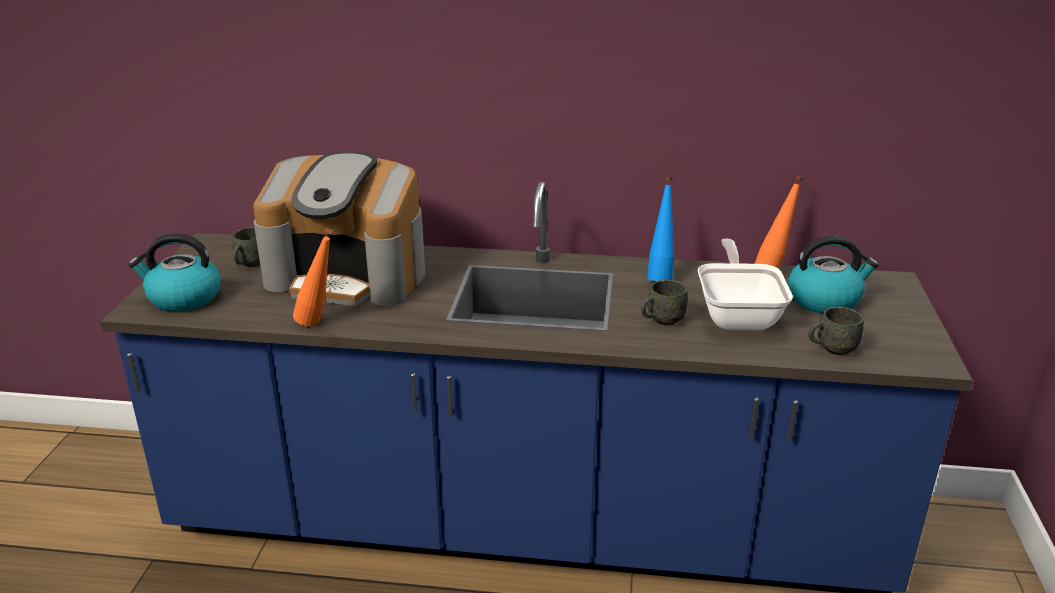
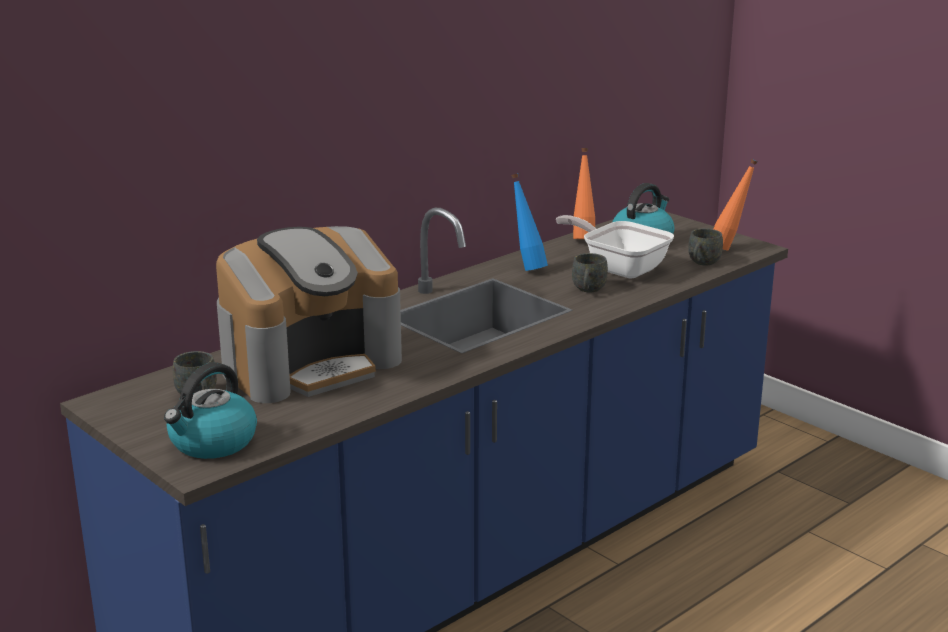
camera: 50 degrees left, 5 degrees down
orange bottle [293,228,333,326] -> orange bottle moved to [713,159,758,250]

